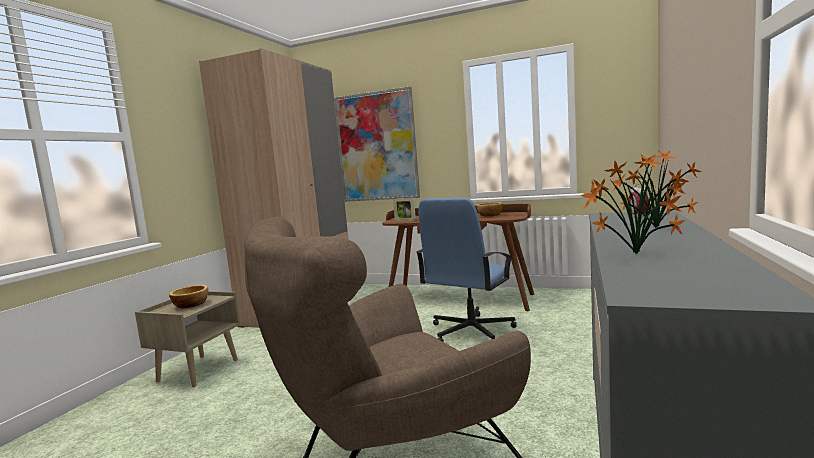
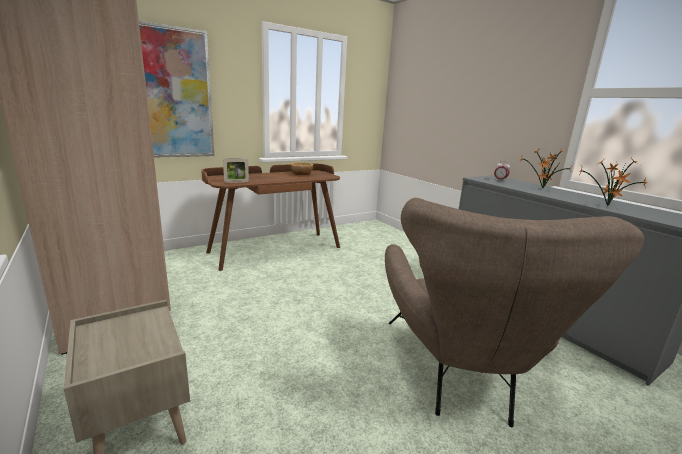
camera: 55 degrees left, 10 degrees up
bowl [169,285,208,309] -> none
blue office chair [416,197,517,342] -> none

